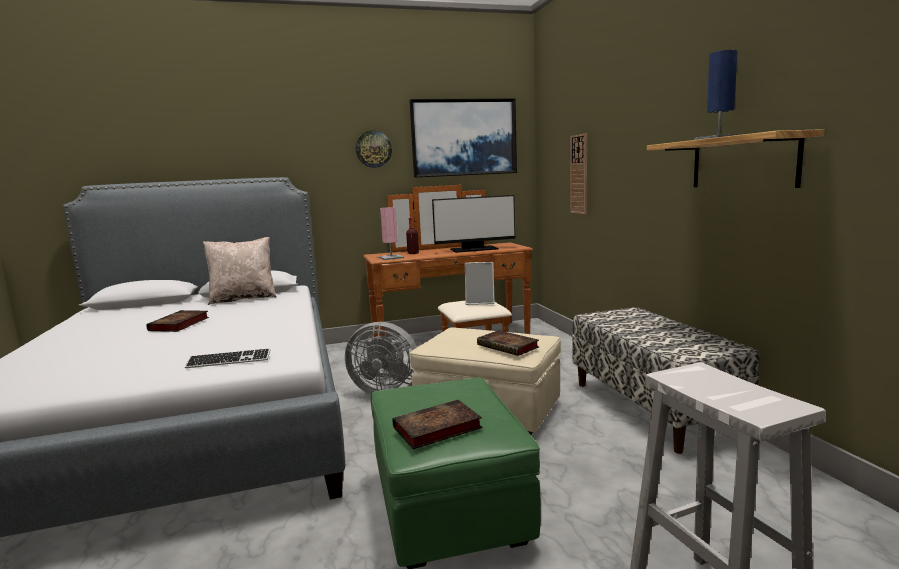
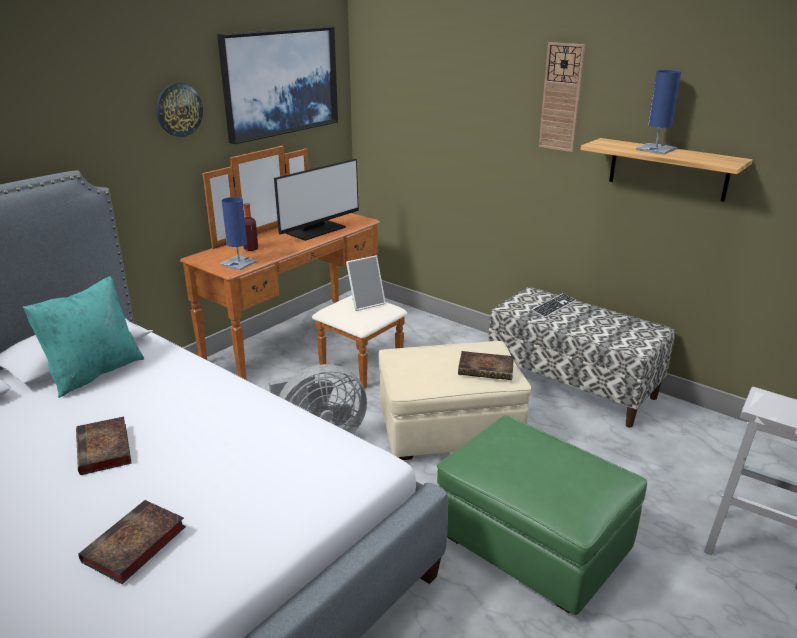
camera: 35 degrees left, 15 degrees up
keyboard [185,348,271,368] -> keyboard moved to [531,293,576,318]
beige pillow [203,237,276,305] -> turquoise pillow [23,277,144,398]
pink table lamp [379,207,404,260] -> blue table lamp [220,197,258,270]
book [392,400,482,449] -> book moved to [78,500,186,584]
wall clock [570,134,587,214] -> wall clock moved to [539,42,585,152]

